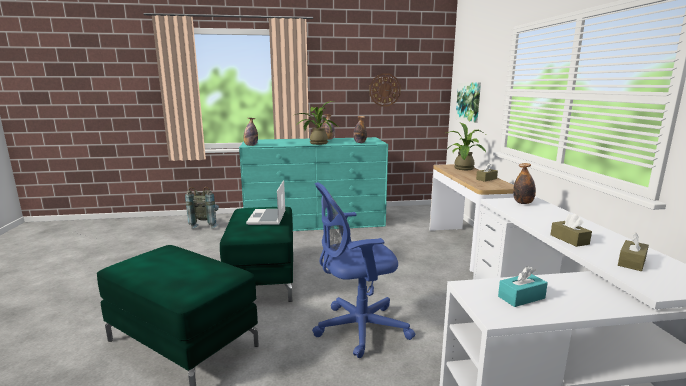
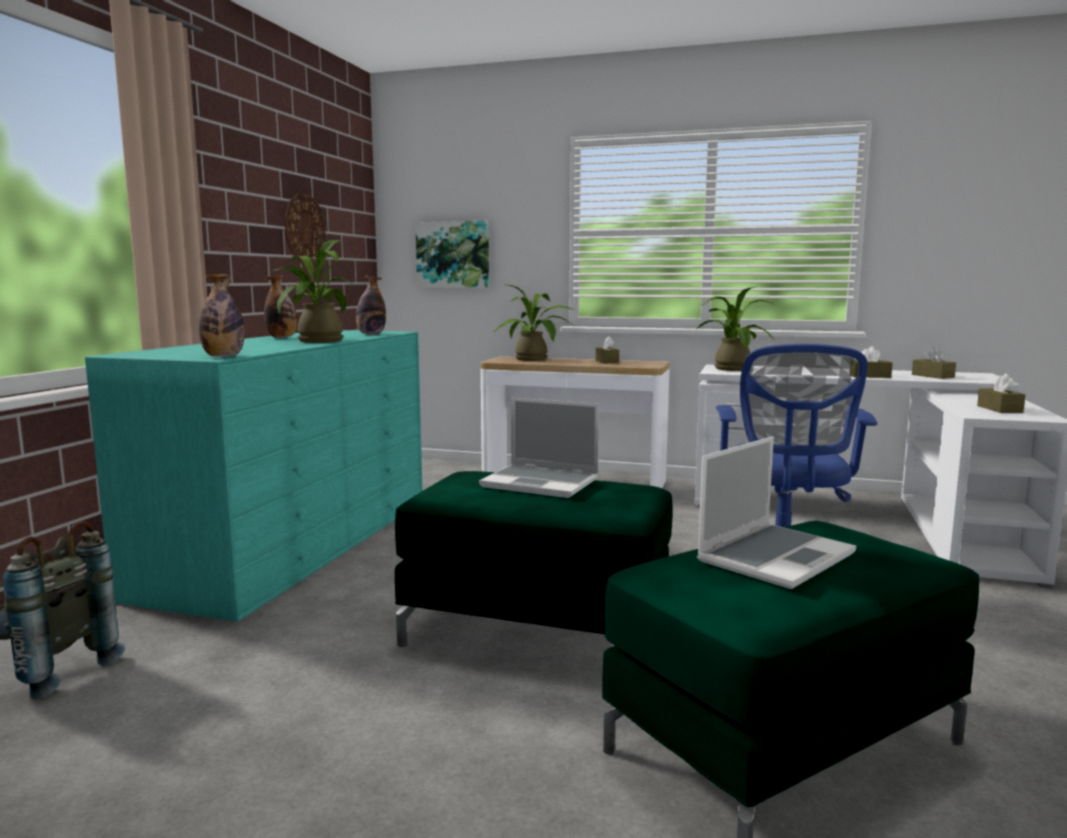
camera: 65 degrees left, 5 degrees down
turquoise tissue box [498,266,548,307] -> brown tissue box [977,373,1025,413]
bottle [513,163,536,204] -> potted plant [696,287,775,371]
none -> laptop [697,436,856,589]

